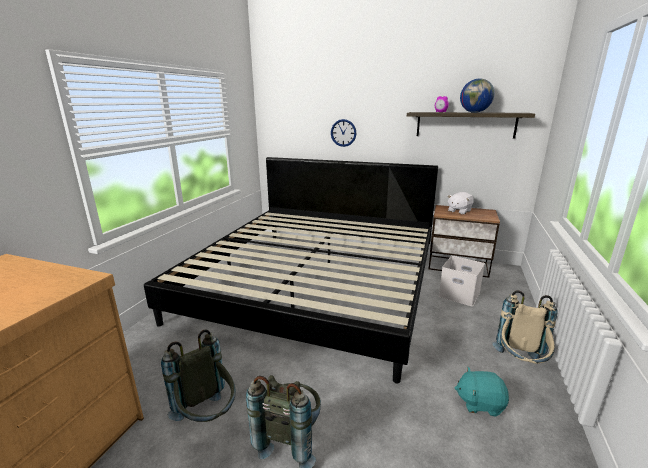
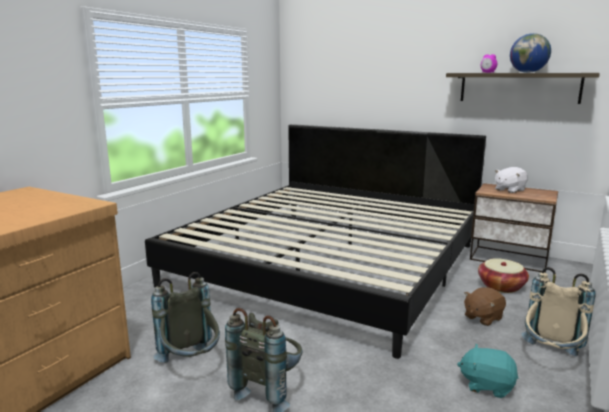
camera: 10 degrees right, 5 degrees down
wall clock [331,119,357,147] -> none
white storage box [439,256,485,306] -> basket [478,258,529,293]
none -> brown plush toy [464,287,506,326]

